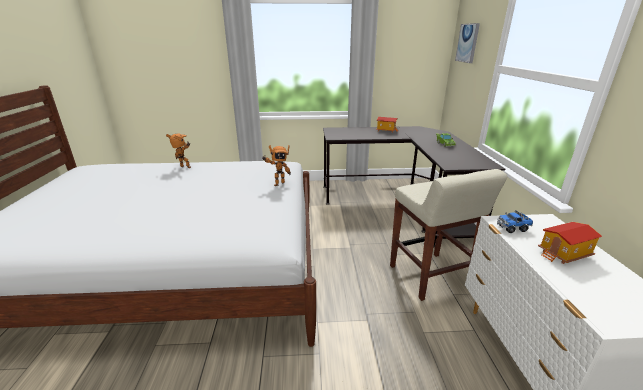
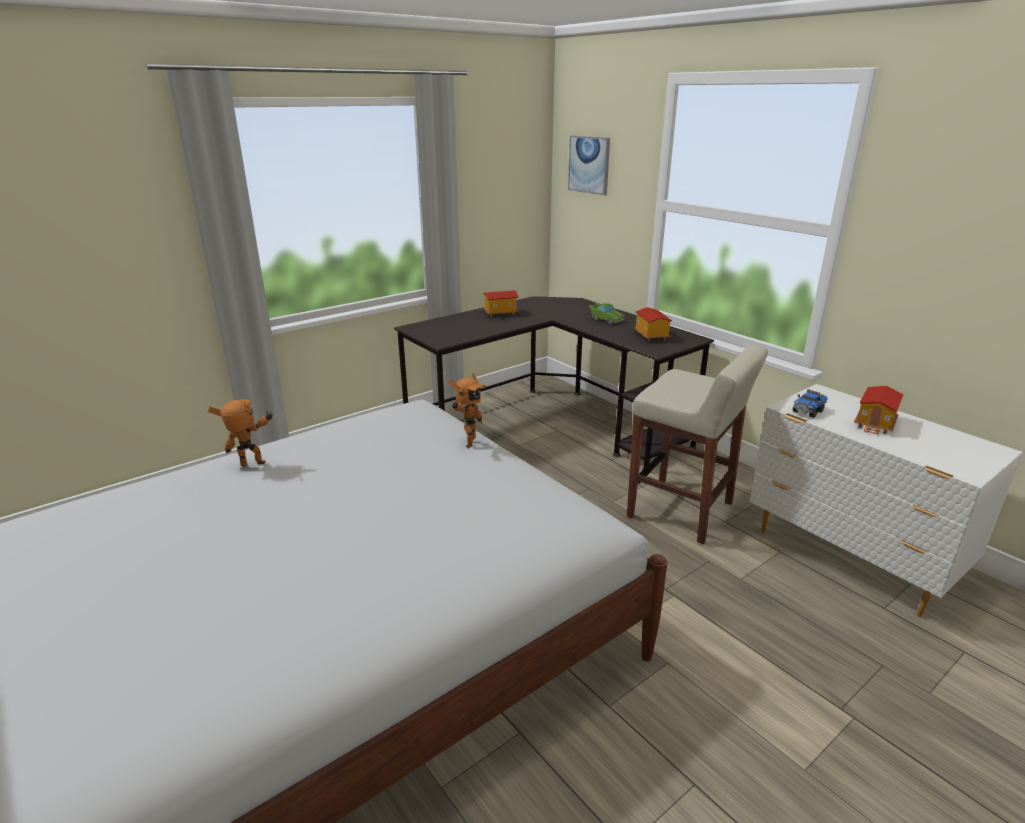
camera: 35 degrees left, 0 degrees up
none -> toy house [634,307,672,341]

